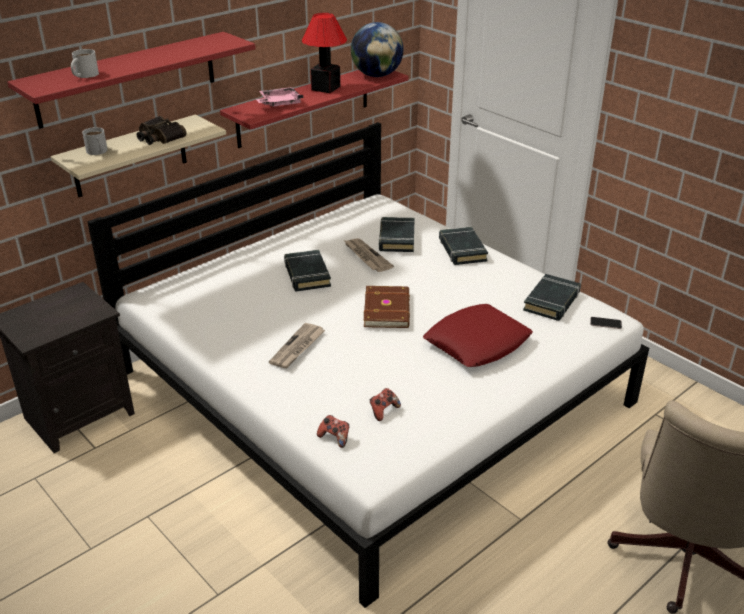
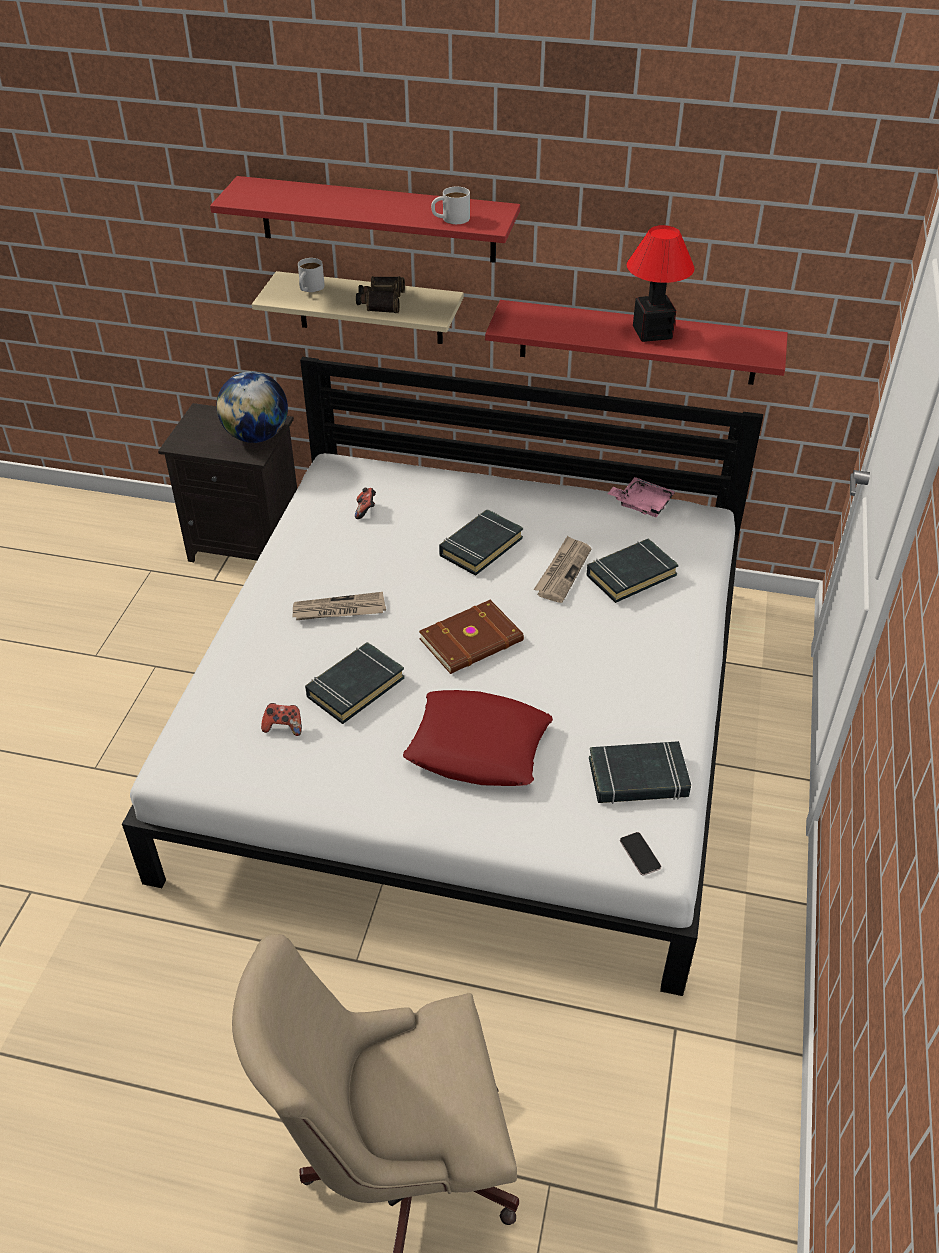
camera: 55 degrees right, 10 degrees up
white mug [71,49,99,78] -> white mug moved to [431,187,470,224]
pink tray [256,87,303,107] -> pink tray moved to [607,477,675,517]
game controller [317,415,349,448] -> game controller moved to [355,487,376,519]
globe [351,22,403,77] -> globe moved to [216,371,288,443]
black book [439,227,488,265] -> black book moved to [305,642,405,724]

